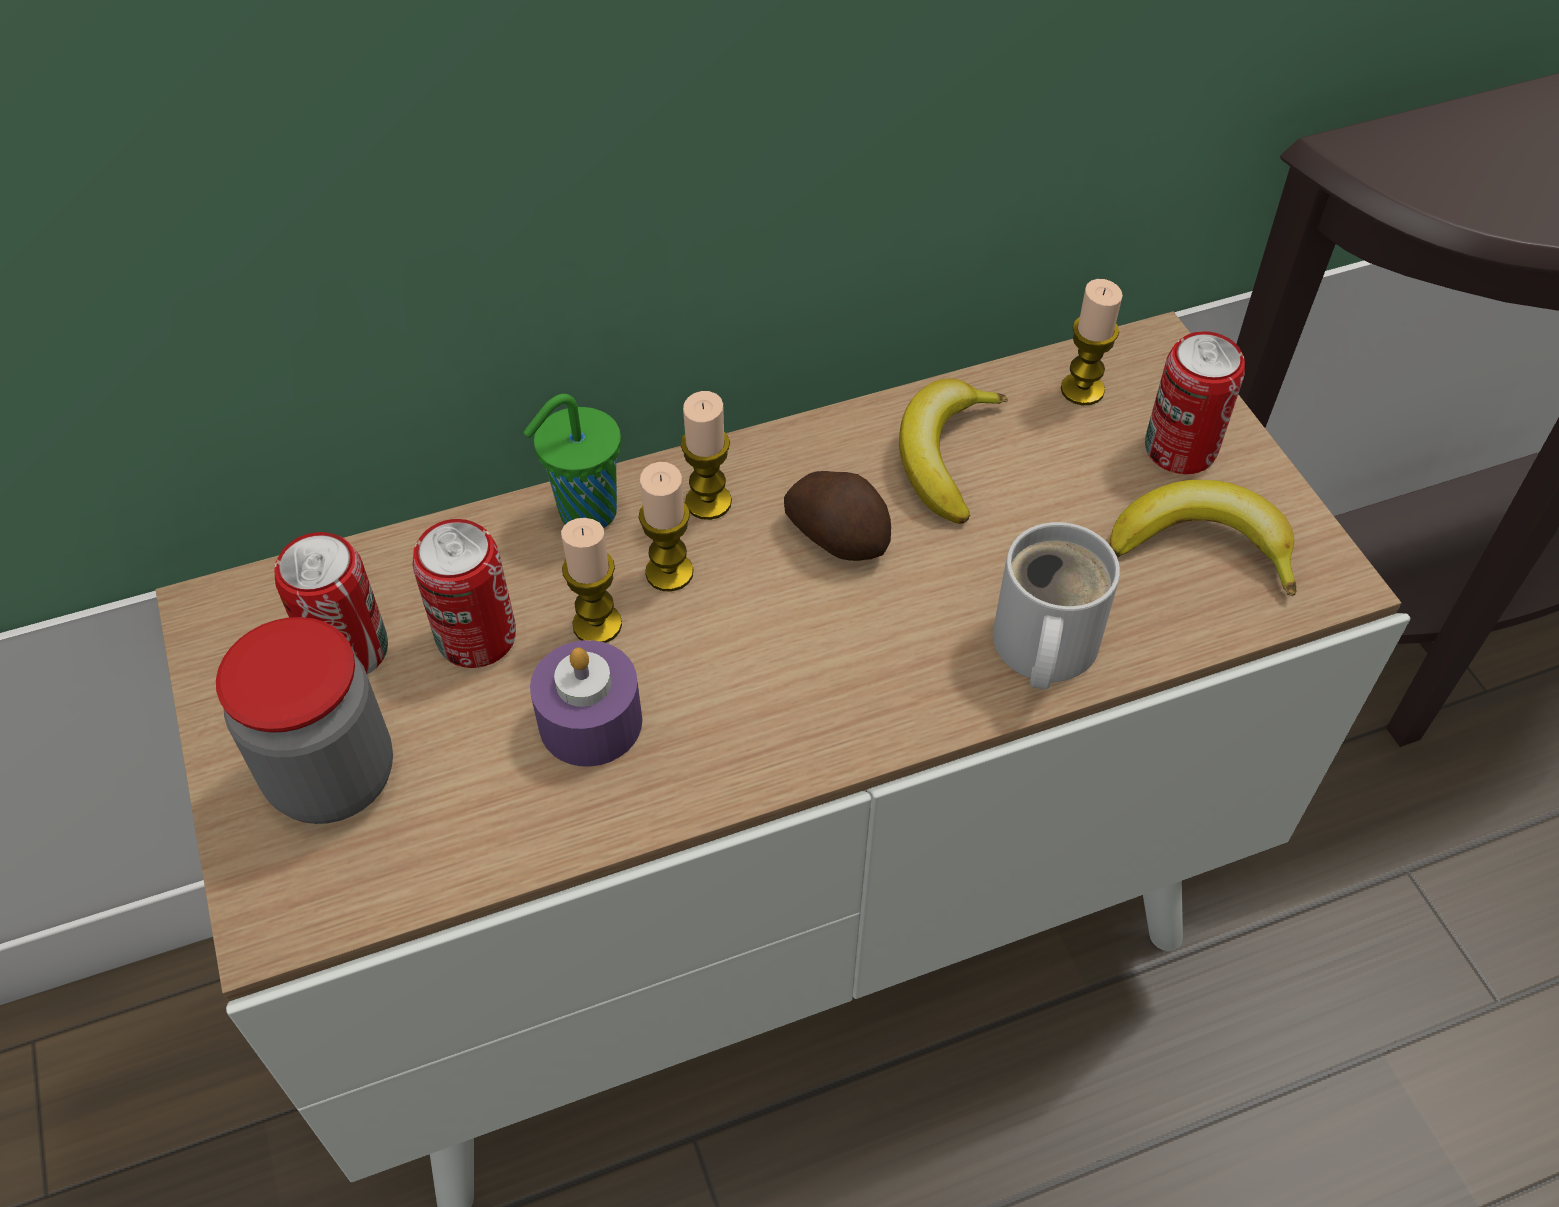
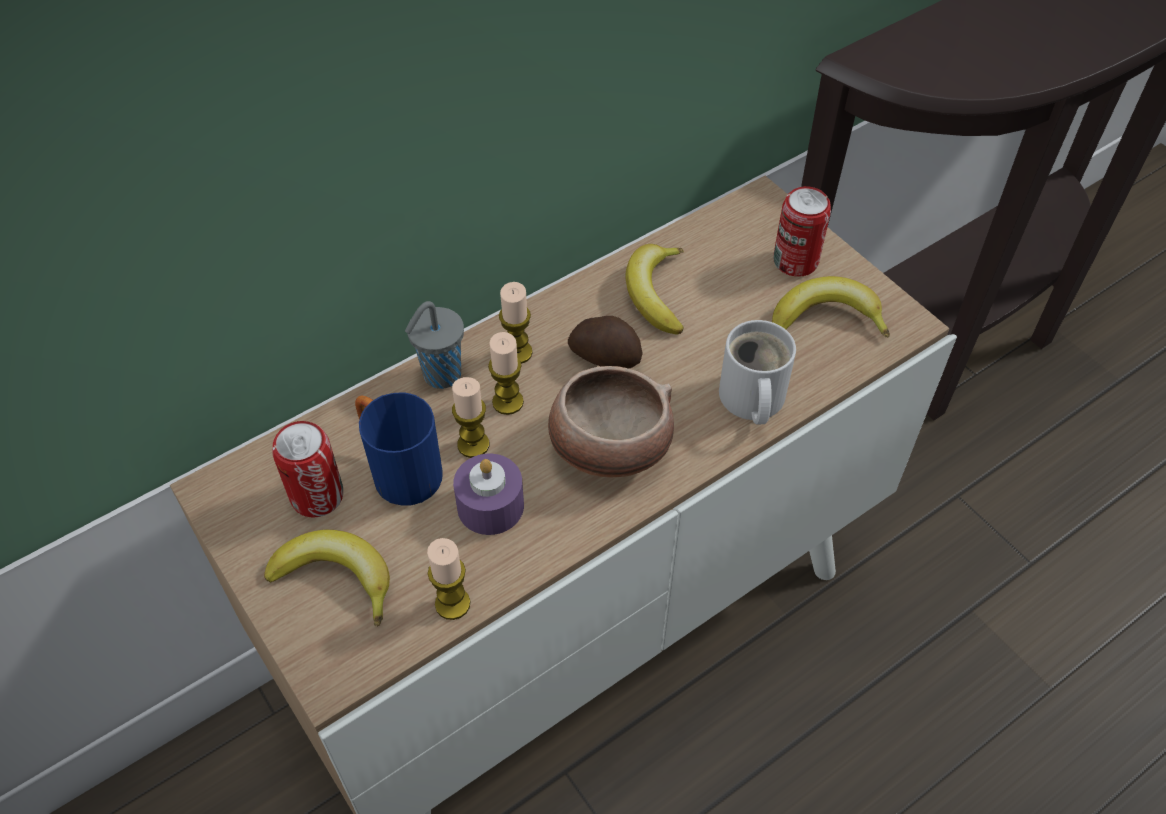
camera: 15 degrees left, 0 degrees up
jar [216,617,393,824] -> banana [264,530,390,627]
can [413,519,516,668] -> blue mug [355,393,443,506]
green cup [524,394,621,528] -> grey cup [405,301,464,389]
candle [1061,279,1123,405] -> candle moved to [427,538,470,620]
none -> bowl [548,366,674,477]

